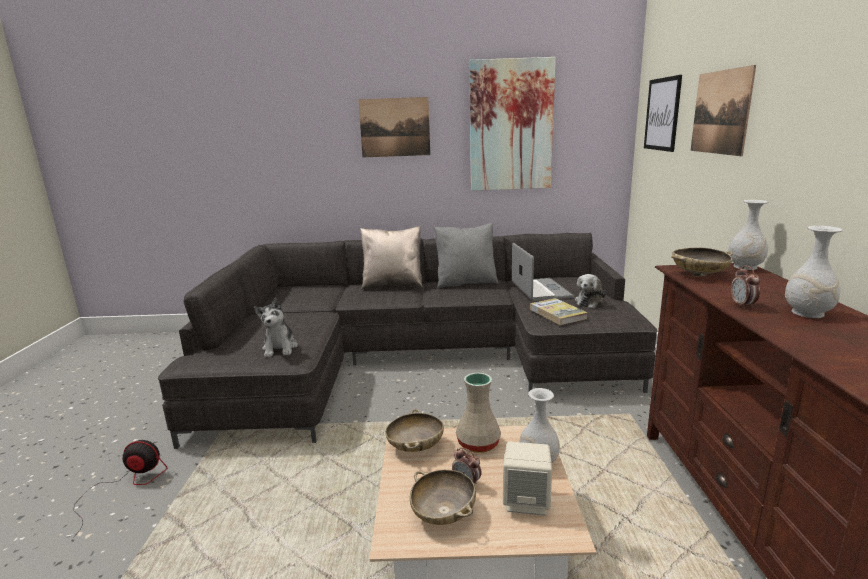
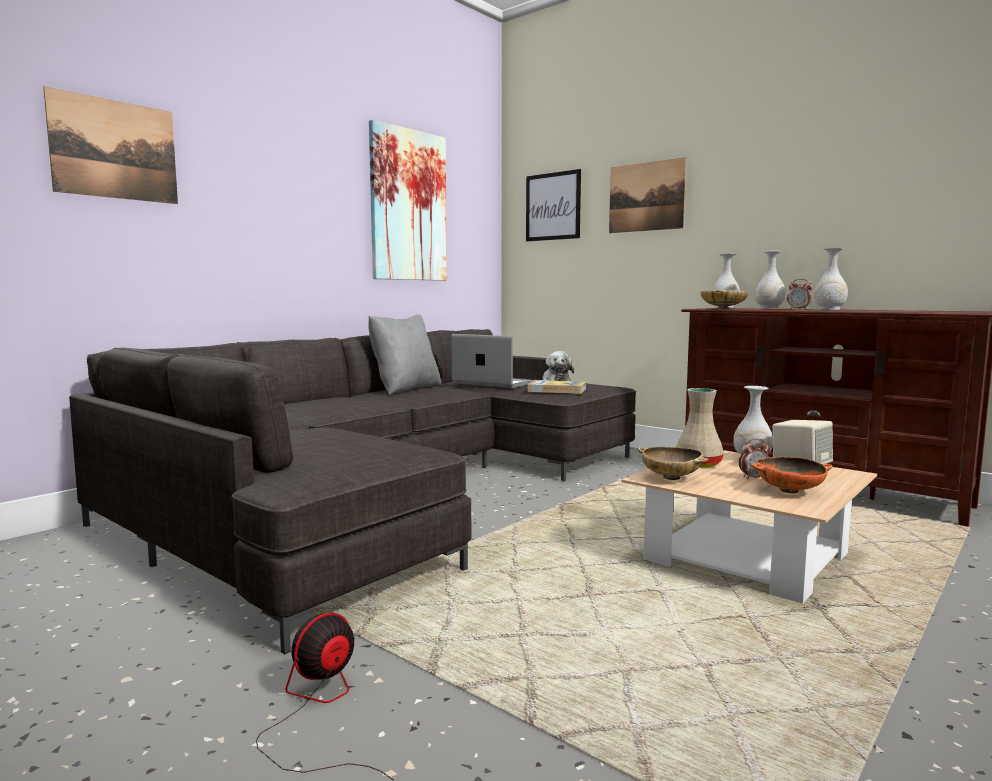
camera: 50 degrees left, 10 degrees down
plush toy [254,298,298,357] -> none
picture [358,97,430,157] -> picture moved to [43,86,178,204]
beige pillow [360,226,423,289] -> none
beige bowl [410,470,476,525] -> orange bowl [750,457,833,493]
none -> white vase [755,251,786,309]

